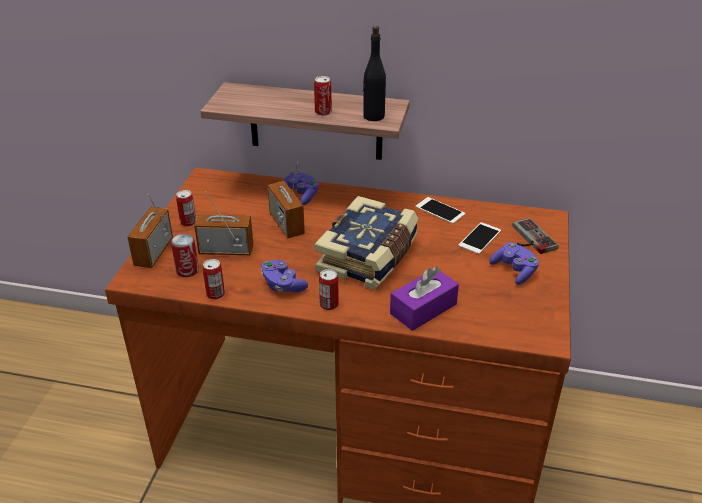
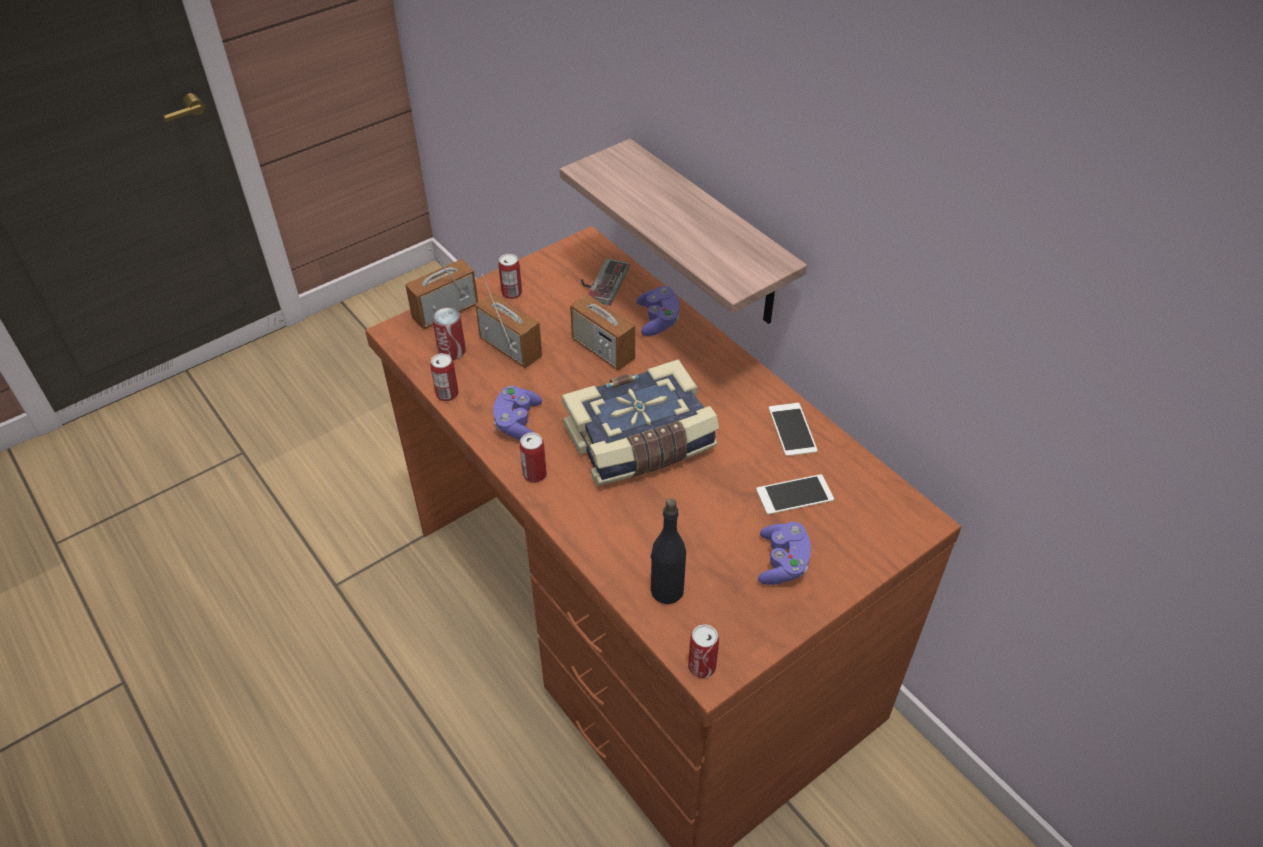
camera: 40 degrees right, 10 degrees up
radio [267,162,305,238] -> radio turned 60 degrees counterclockwise [570,272,635,370]
can [314,76,332,116] -> can moved to [688,624,719,678]
black bottle [363,26,386,121] -> black bottle moved to [651,498,686,604]
purple tissue box [390,267,459,331] -> none
game controller [512,218,559,254] -> game controller moved to [581,258,629,305]

